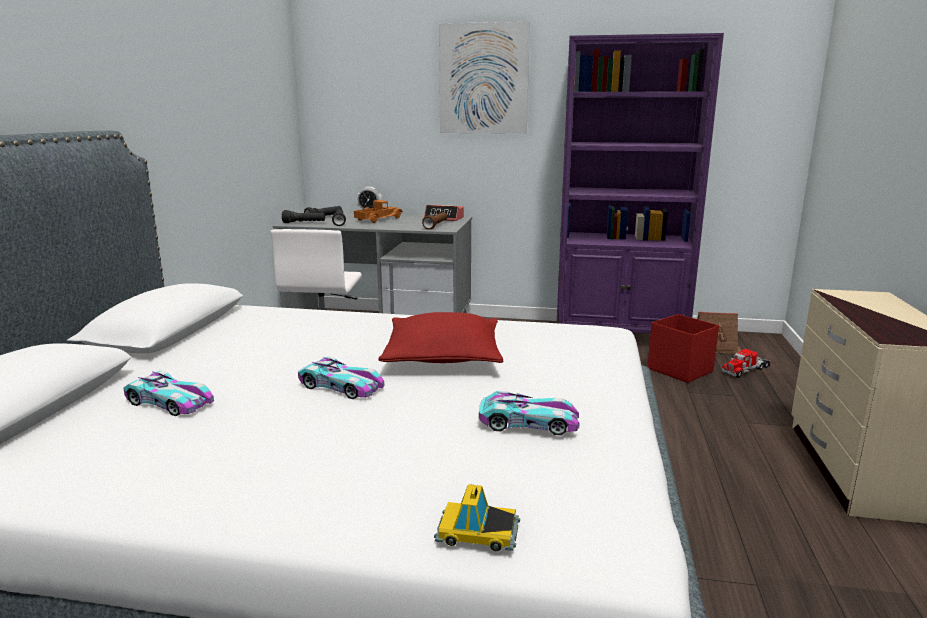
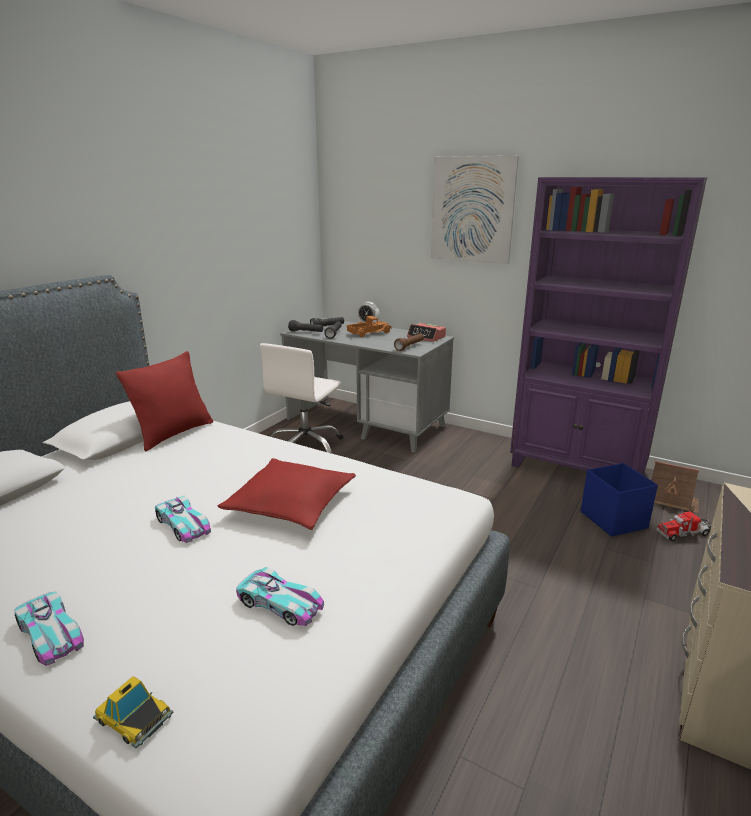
camera: 20 degrees right, 5 degrees up
toy car [123,370,214,416] -> toy car moved to [15,591,84,666]
red storage box [648,314,719,383] -> blue storage box [581,463,658,537]
none -> red pillow [116,351,213,452]

